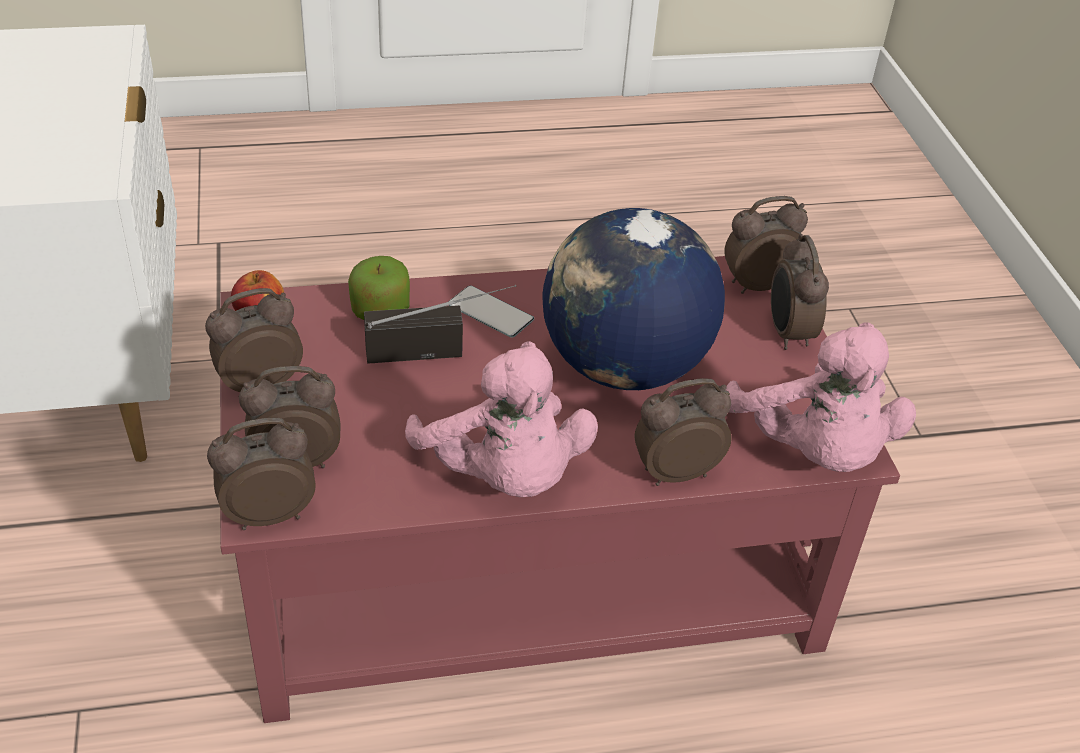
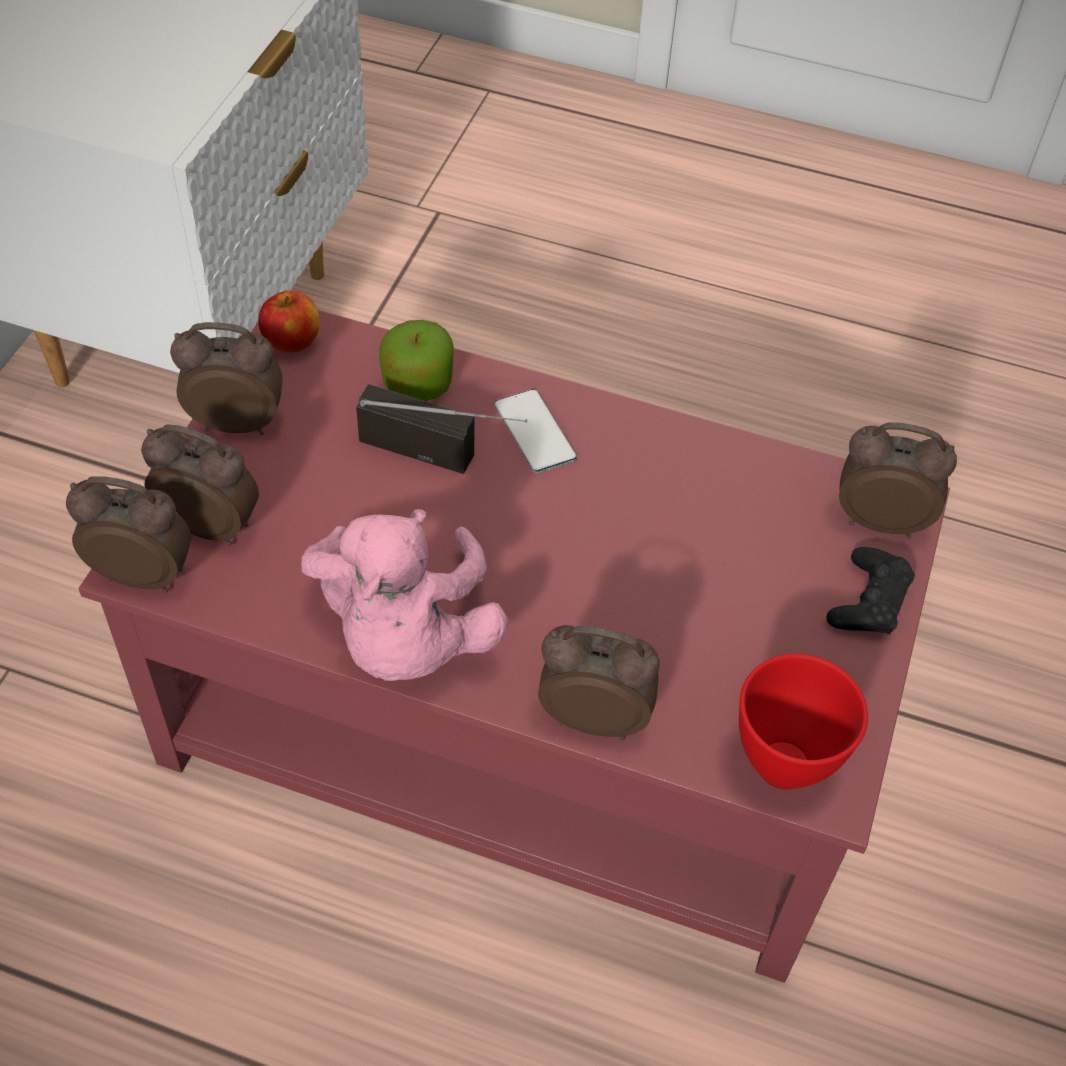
camera: 30 degrees right, 10 degrees up
globe [543,208,725,390] -> none
pink plush toy [726,322,916,472] -> red bowl [739,653,868,790]
alarm clock [771,234,829,350] -> black game controller [826,547,915,635]

